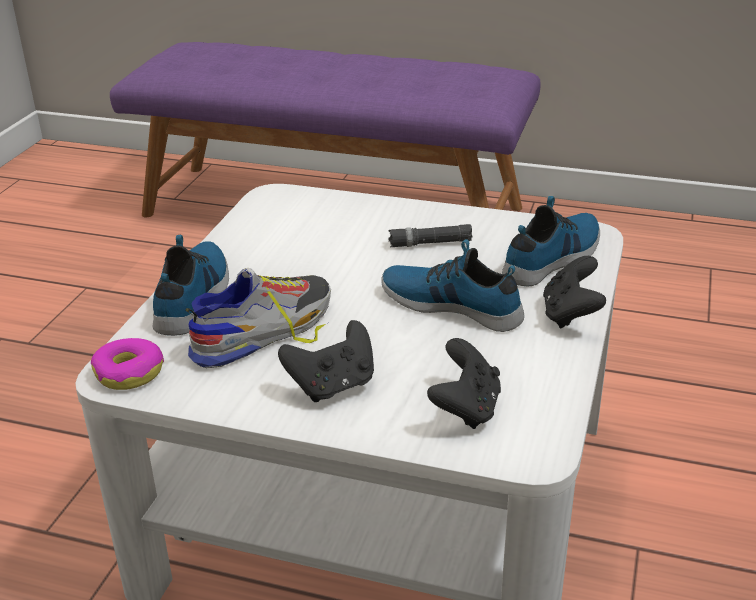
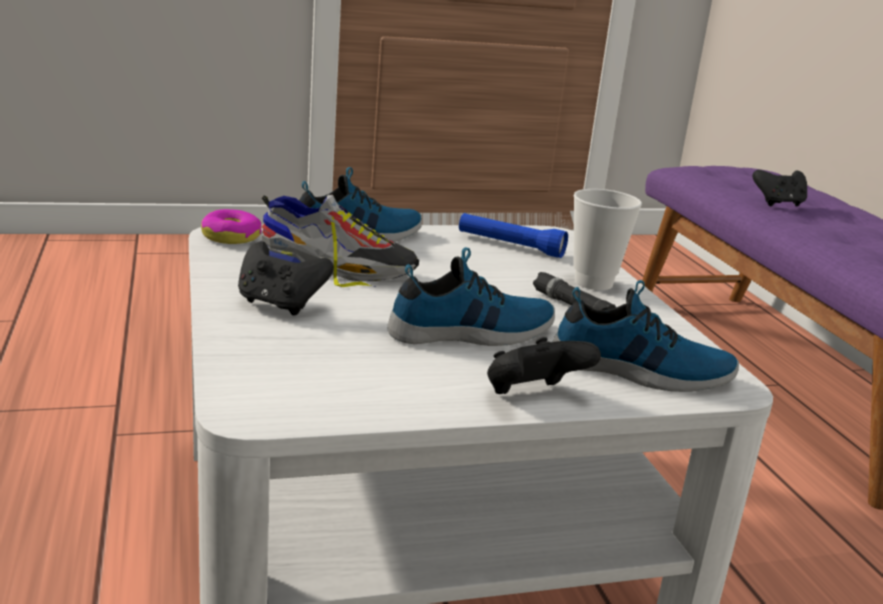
camera: 55 degrees right, 10 degrees down
shoe [381,239,524,332] -> shoe turned 75 degrees clockwise [388,247,555,346]
black game controller [427,338,501,429] -> black game controller moved to [752,170,807,207]
none -> blue flashlight [459,213,568,258]
none -> cup [573,189,642,290]

